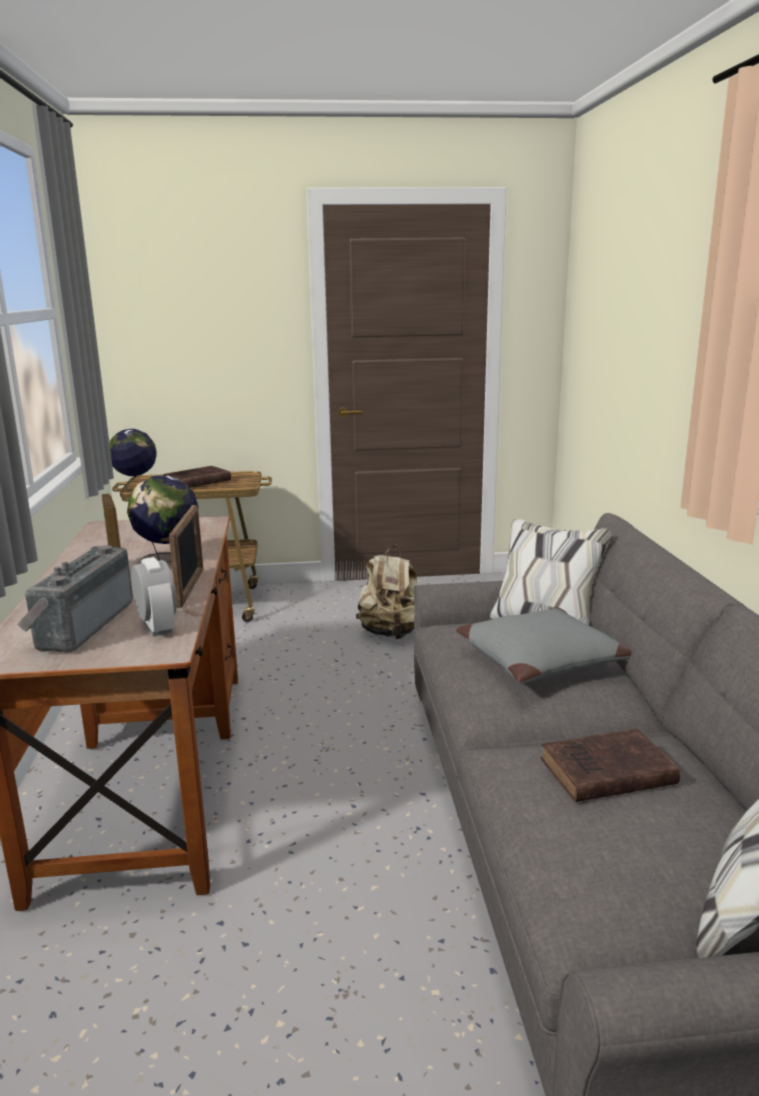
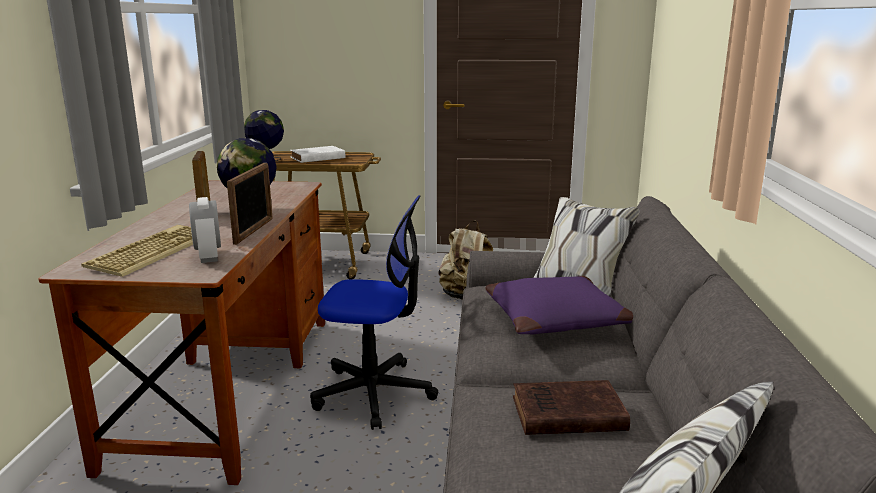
camera: 10 degrees right, 0 degrees up
radio [18,545,133,652] -> keyboard [81,225,193,277]
brown book [163,466,231,488] -> white book [290,146,345,163]
grey pillow [457,607,632,684] -> purple pillow [485,276,633,334]
none -> office chair [310,195,438,430]

